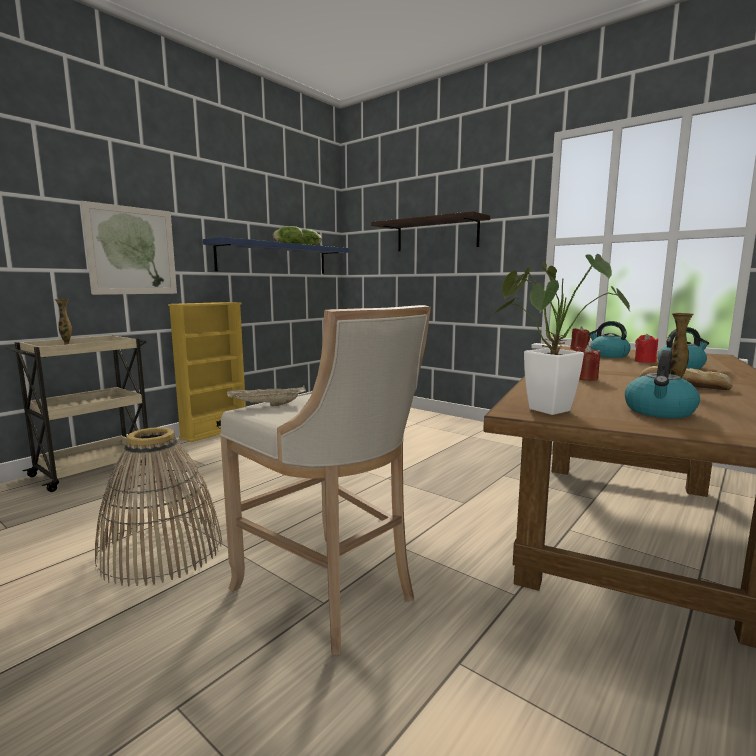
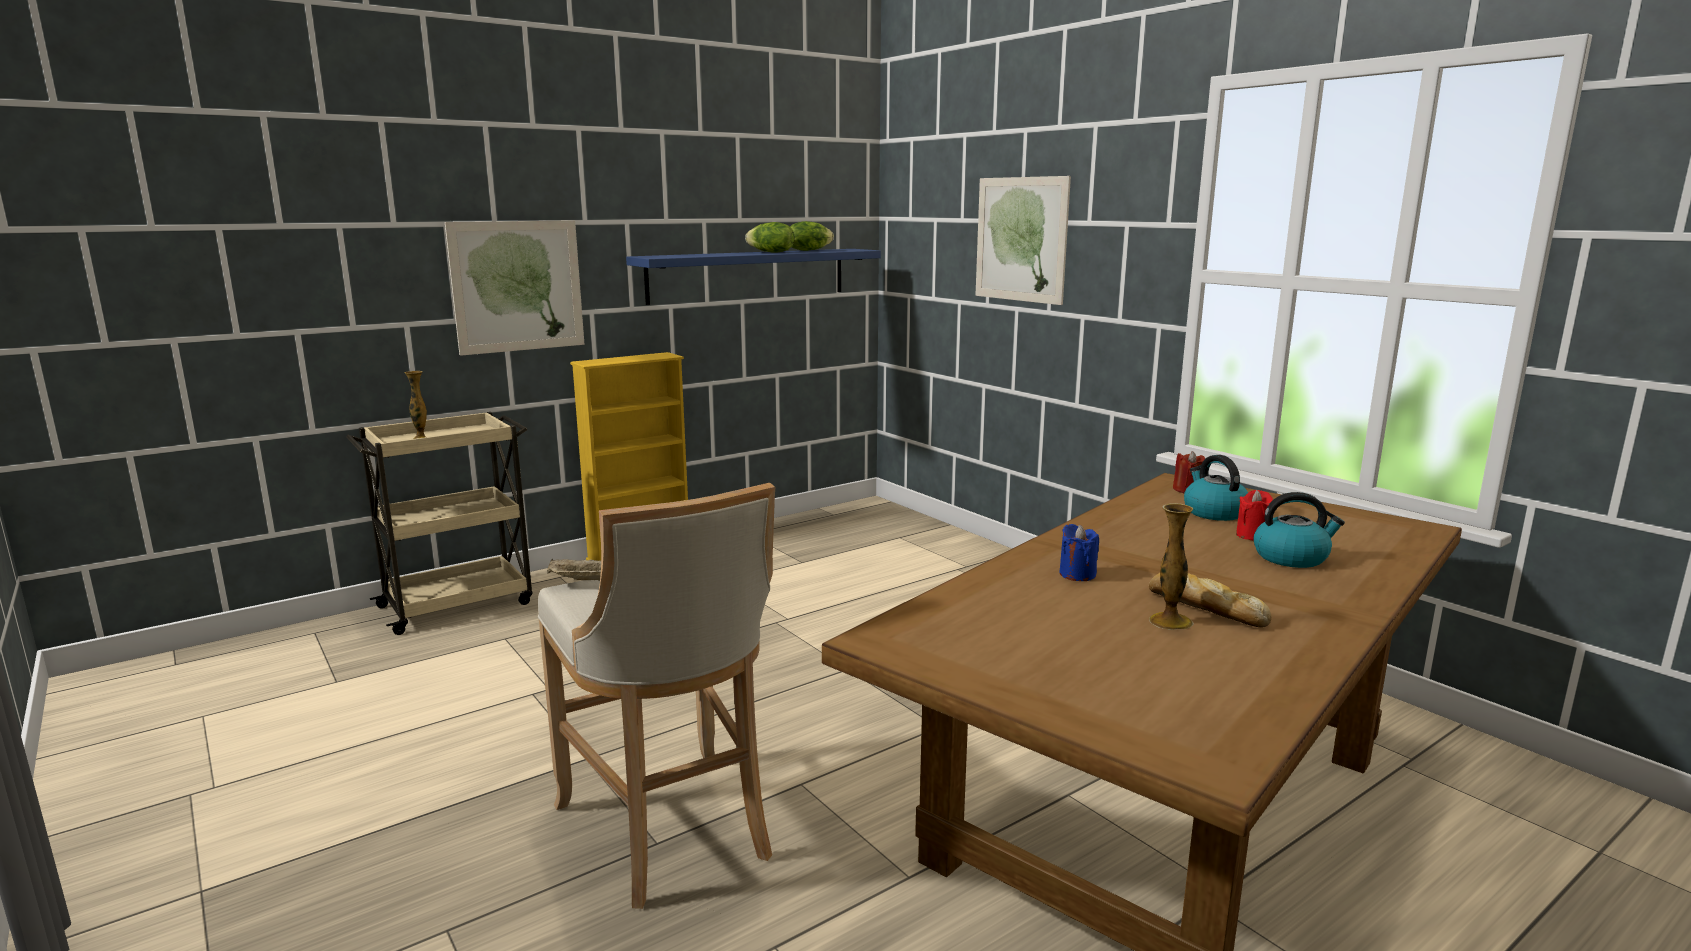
camera: 15 degrees right, 5 degrees up
basket [95,427,222,587] -> none
shelf [371,211,490,251] -> picture [976,176,1071,305]
potted plant [493,254,630,415] -> none
red candle [576,345,600,381] -> blue candle [1060,524,1099,581]
kettle [625,350,700,418] -> none

